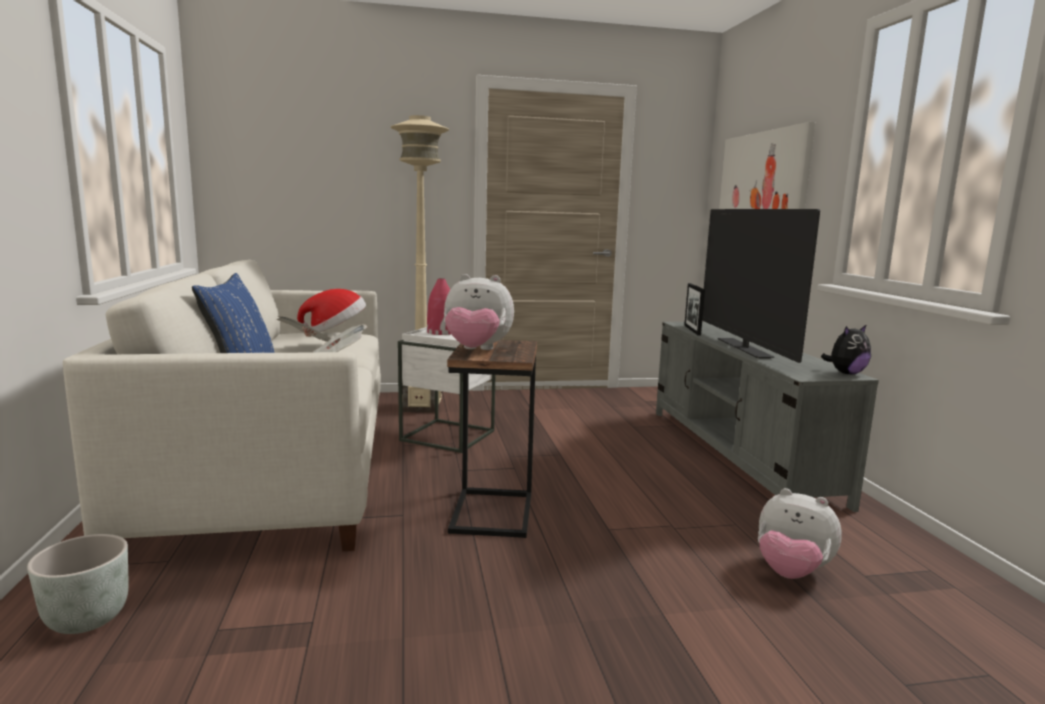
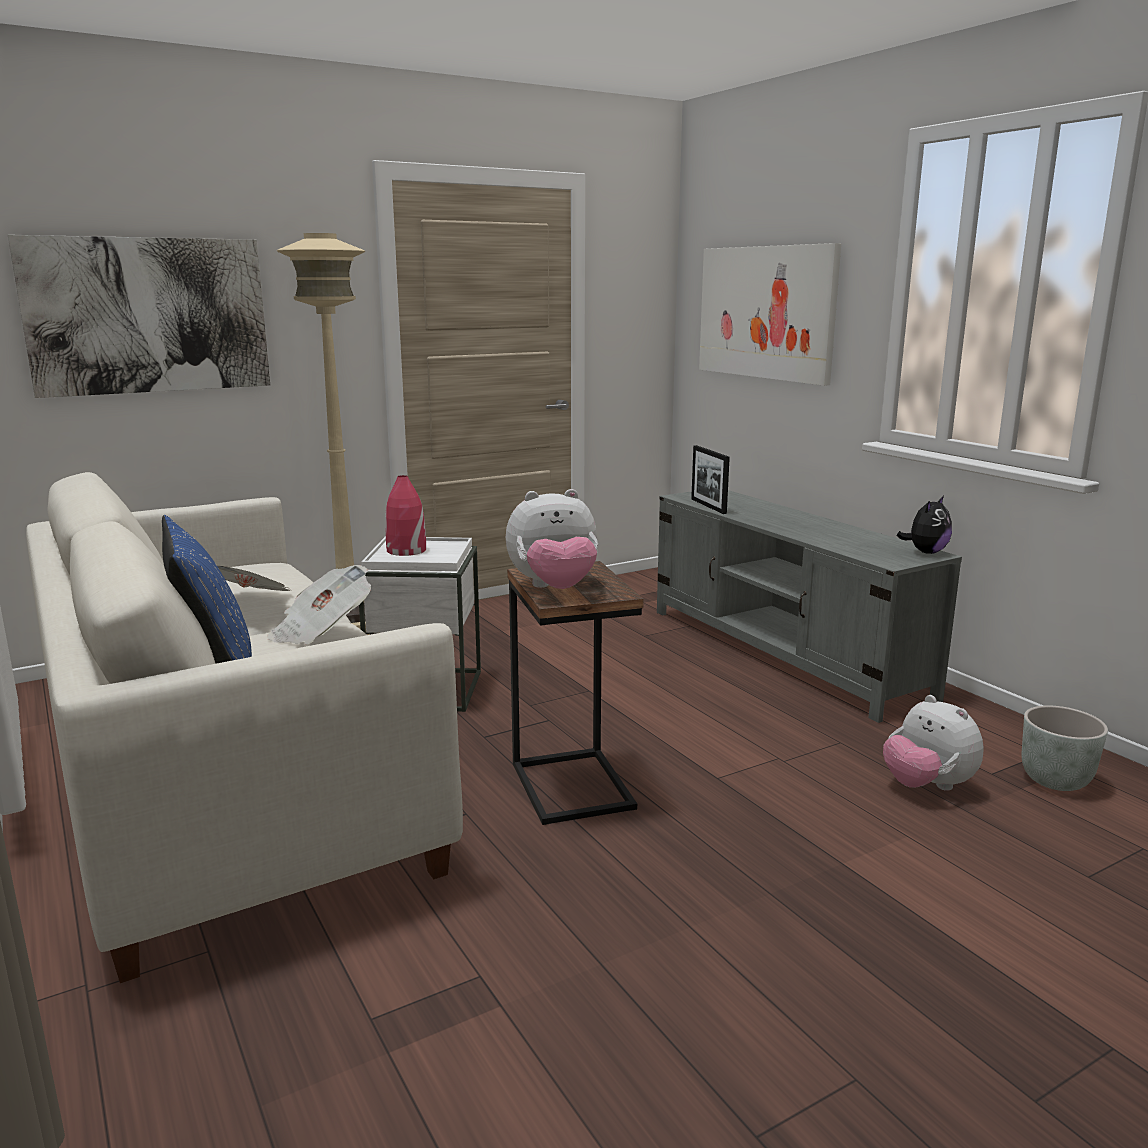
camera: 20 degrees left, 5 degrees up
grey planter [27,534,129,634] -> grey planter moved to [1022,705,1108,791]
hat [297,289,366,332] -> none
television [702,209,820,363] -> none
plush toy [758,488,842,579] -> plush toy turned 45 degrees clockwise [883,695,984,791]
none -> picture [8,235,270,398]

